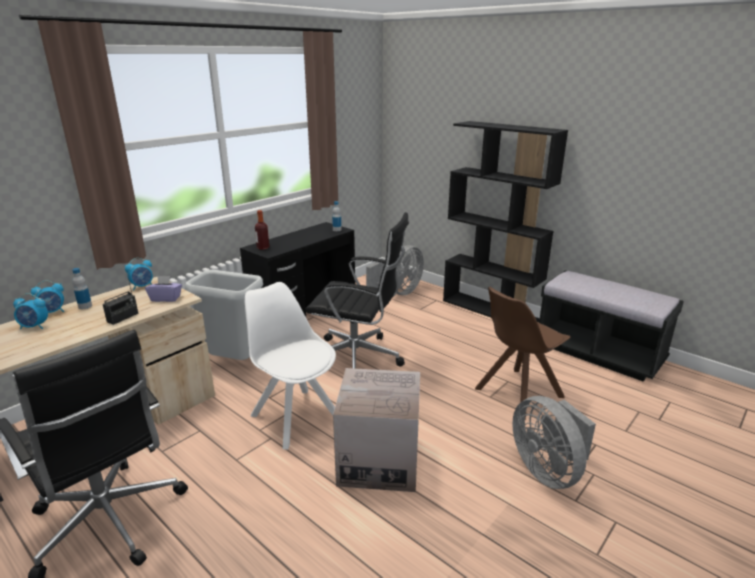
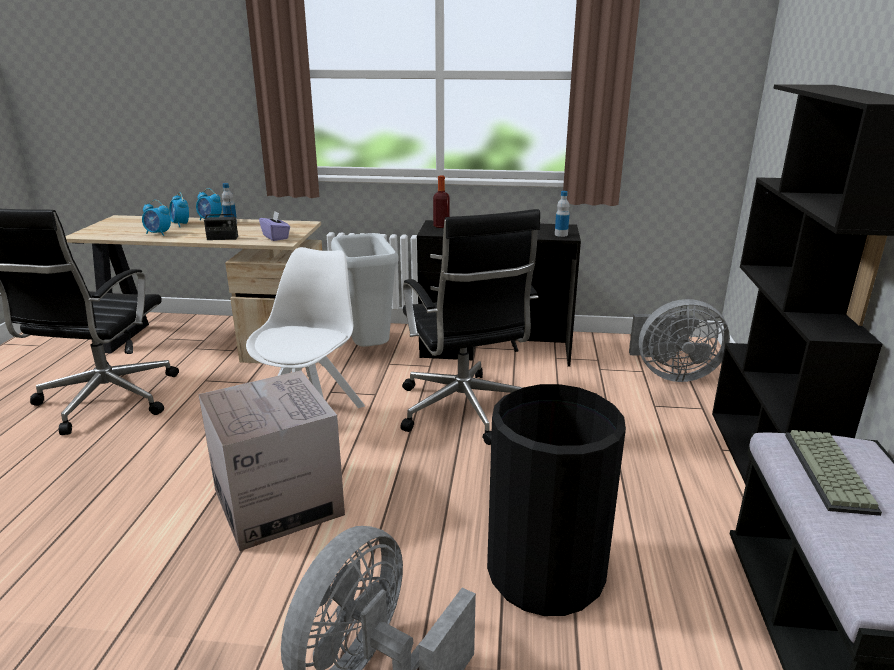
camera: 55 degrees right, 0 degrees up
alarm clock [125,258,153,290] -> alarm clock moved to [142,200,171,236]
brown chair [475,287,570,420] -> black trash can [487,384,626,616]
none -> keyboard [785,430,882,516]

